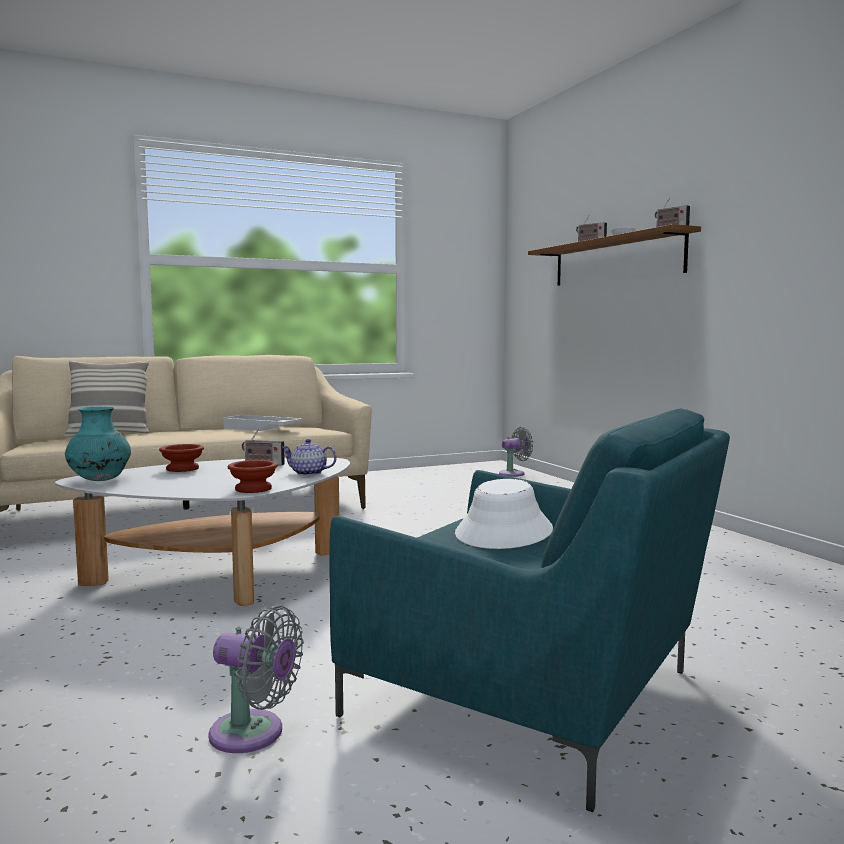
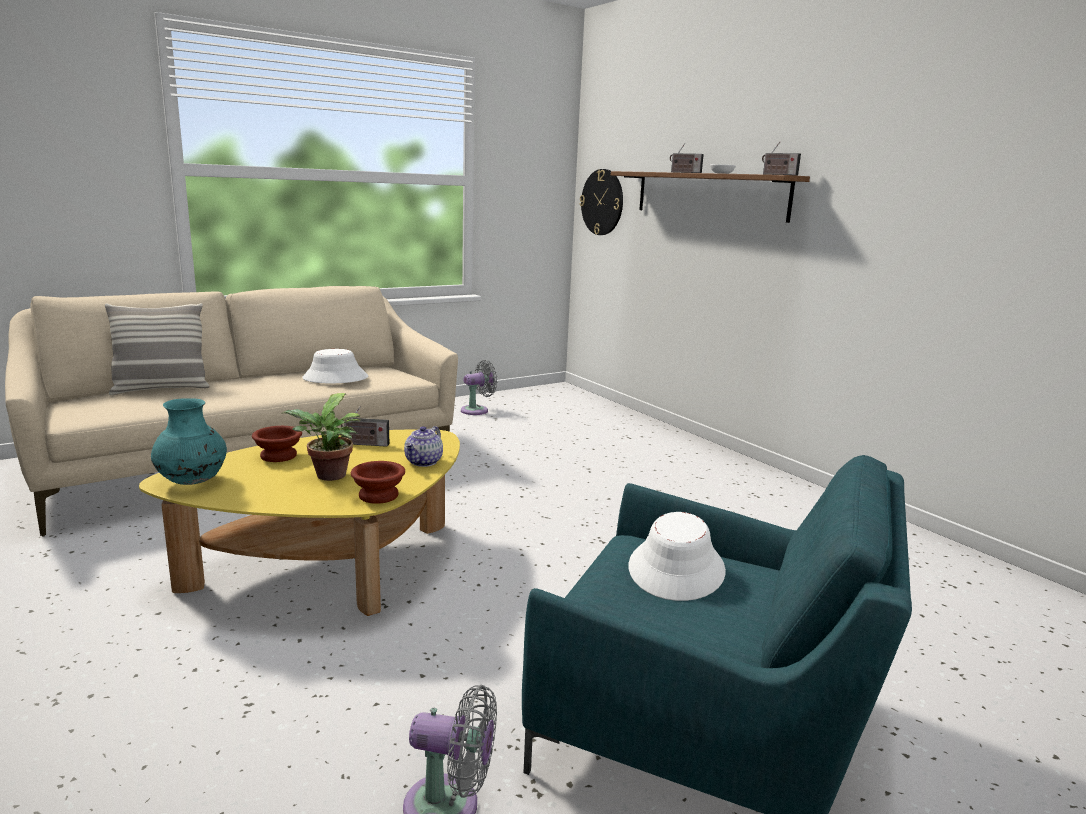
camera: 10 degrees left, 10 degrees up
white coffee table [55,458,350,606] -> yellow coffee table [139,429,460,616]
white tray [221,415,303,431] -> white hat [302,349,368,383]
teapot [281,439,337,476] -> teapot turned 75 degrees counterclockwise [404,426,443,467]
grey fan [499,427,533,477] -> grey fan moved to [461,360,497,415]
none -> potted plant [281,393,360,481]
none -> wall clock [580,169,623,235]

